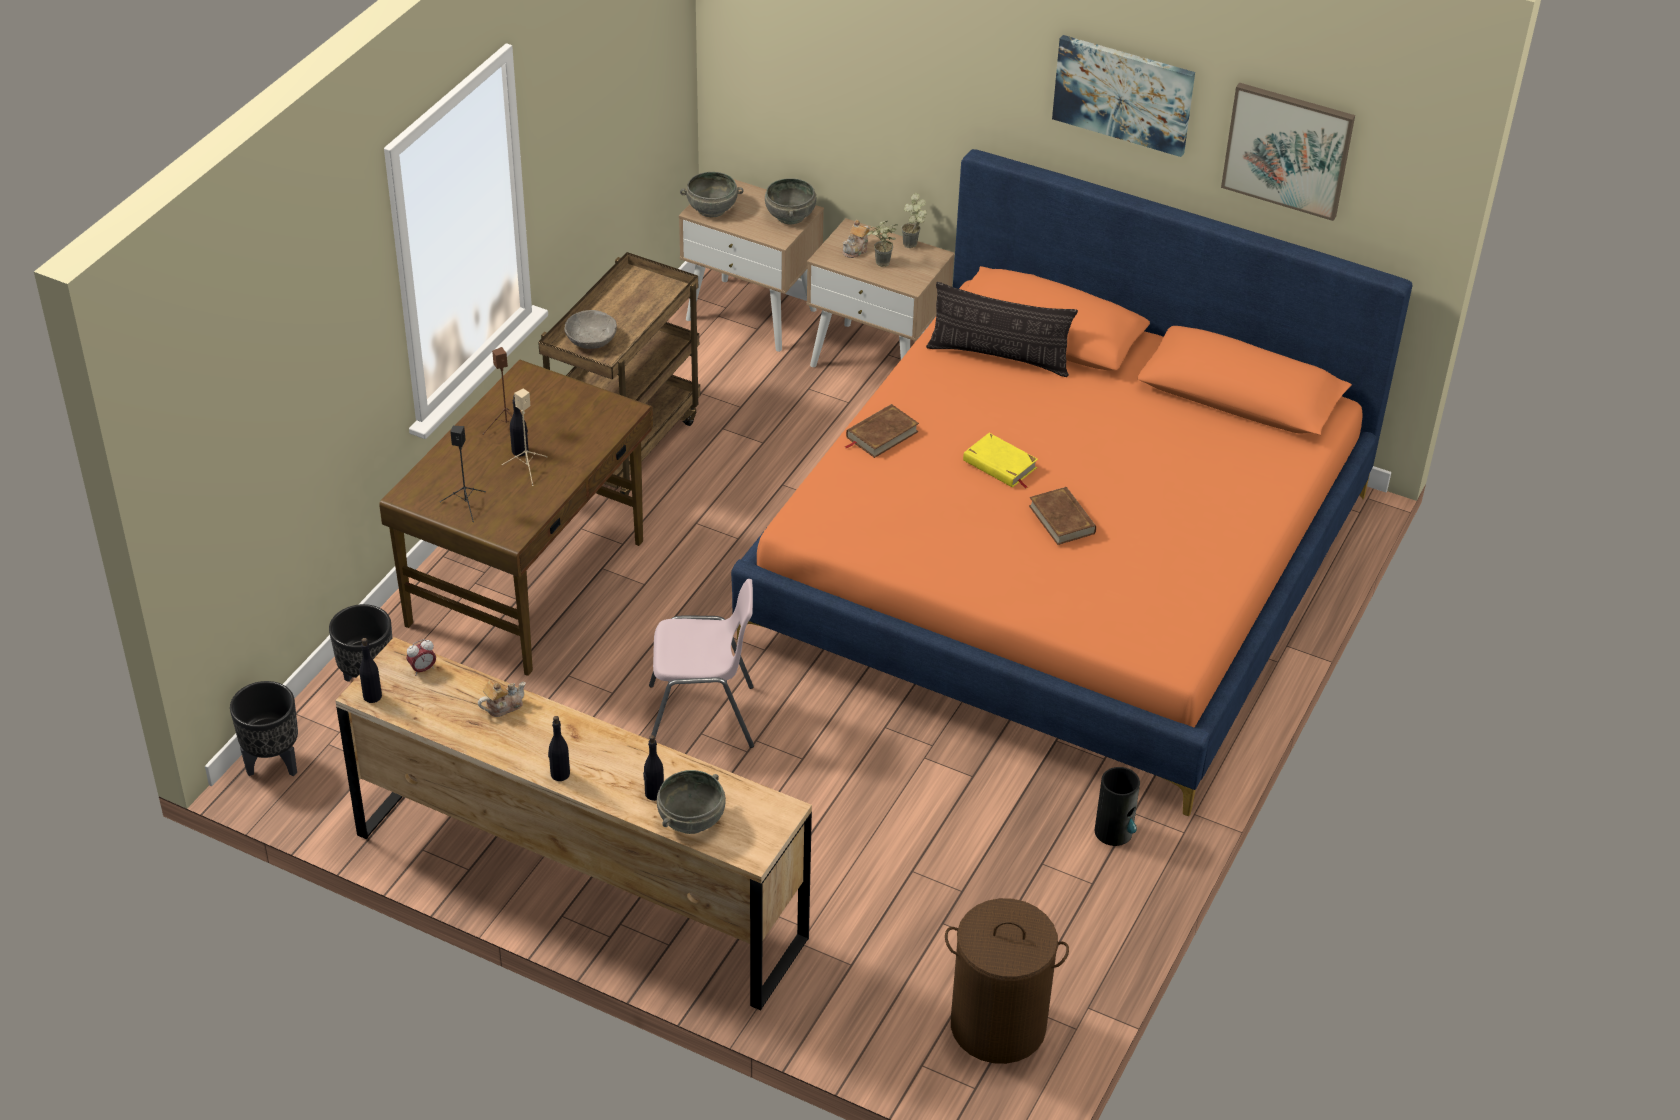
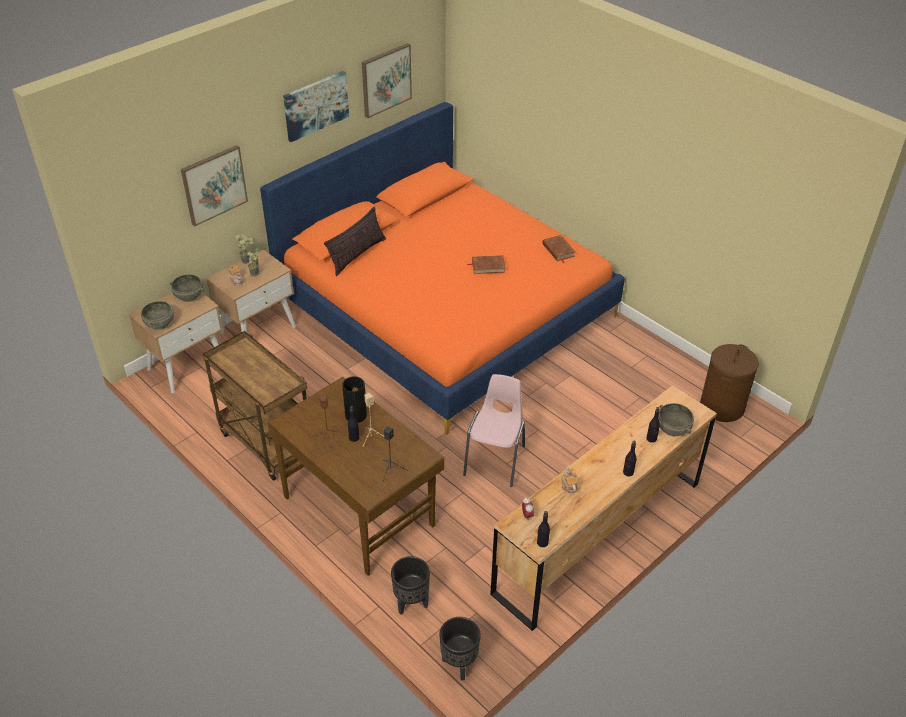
camera: 70 degrees left, 0 degrees up
grey bowl [564,310,617,349] -> none
brown book [845,404,919,458] -> brown book moved to [542,235,575,263]
yellow book [963,433,1038,488] -> none
vase [1095,767,1140,846] -> vase moved to [342,376,367,423]
none -> picture [181,145,248,226]

